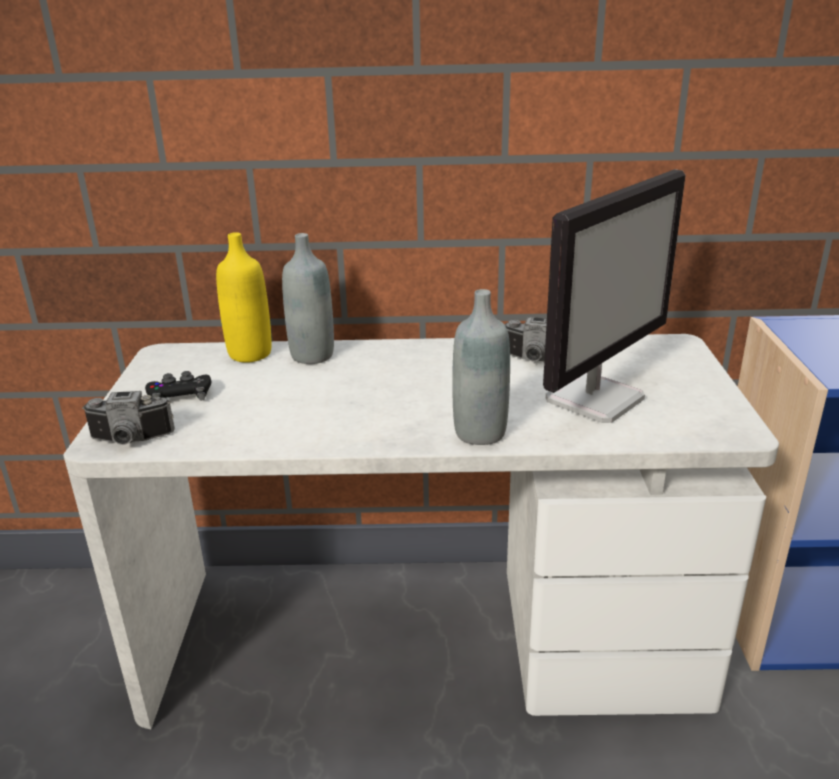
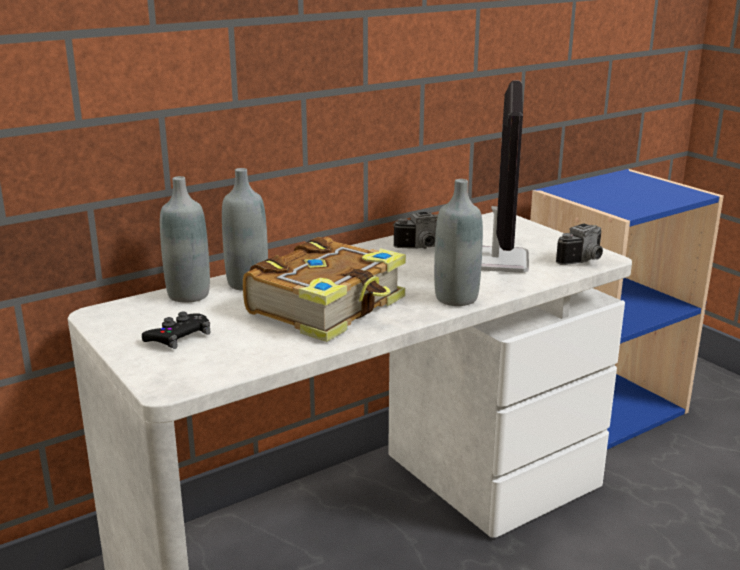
camera: 35 degrees left, 5 degrees down
camera [82,391,175,445] -> camera moved to [556,223,603,265]
yellow bottle [216,232,272,363] -> grey bottle [160,176,210,302]
none -> book [243,237,406,342]

